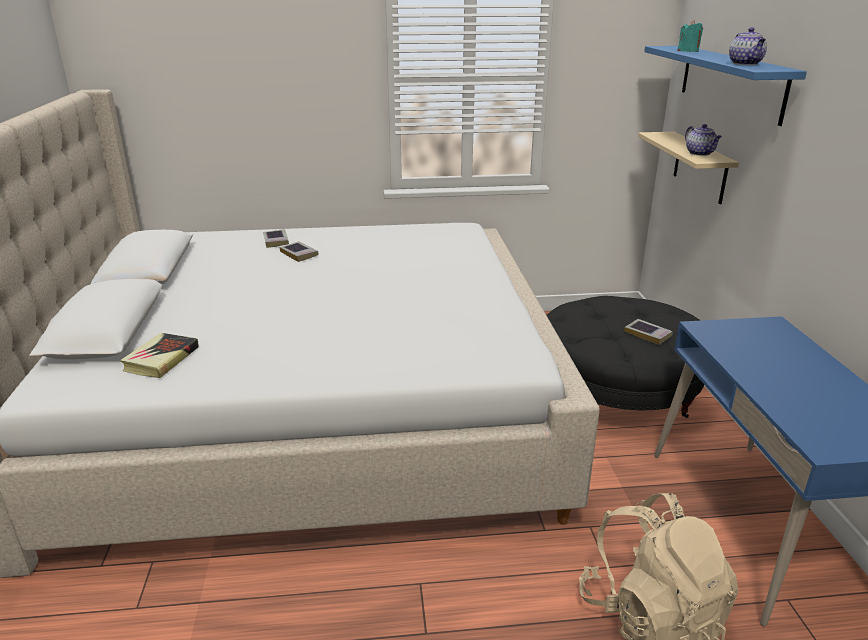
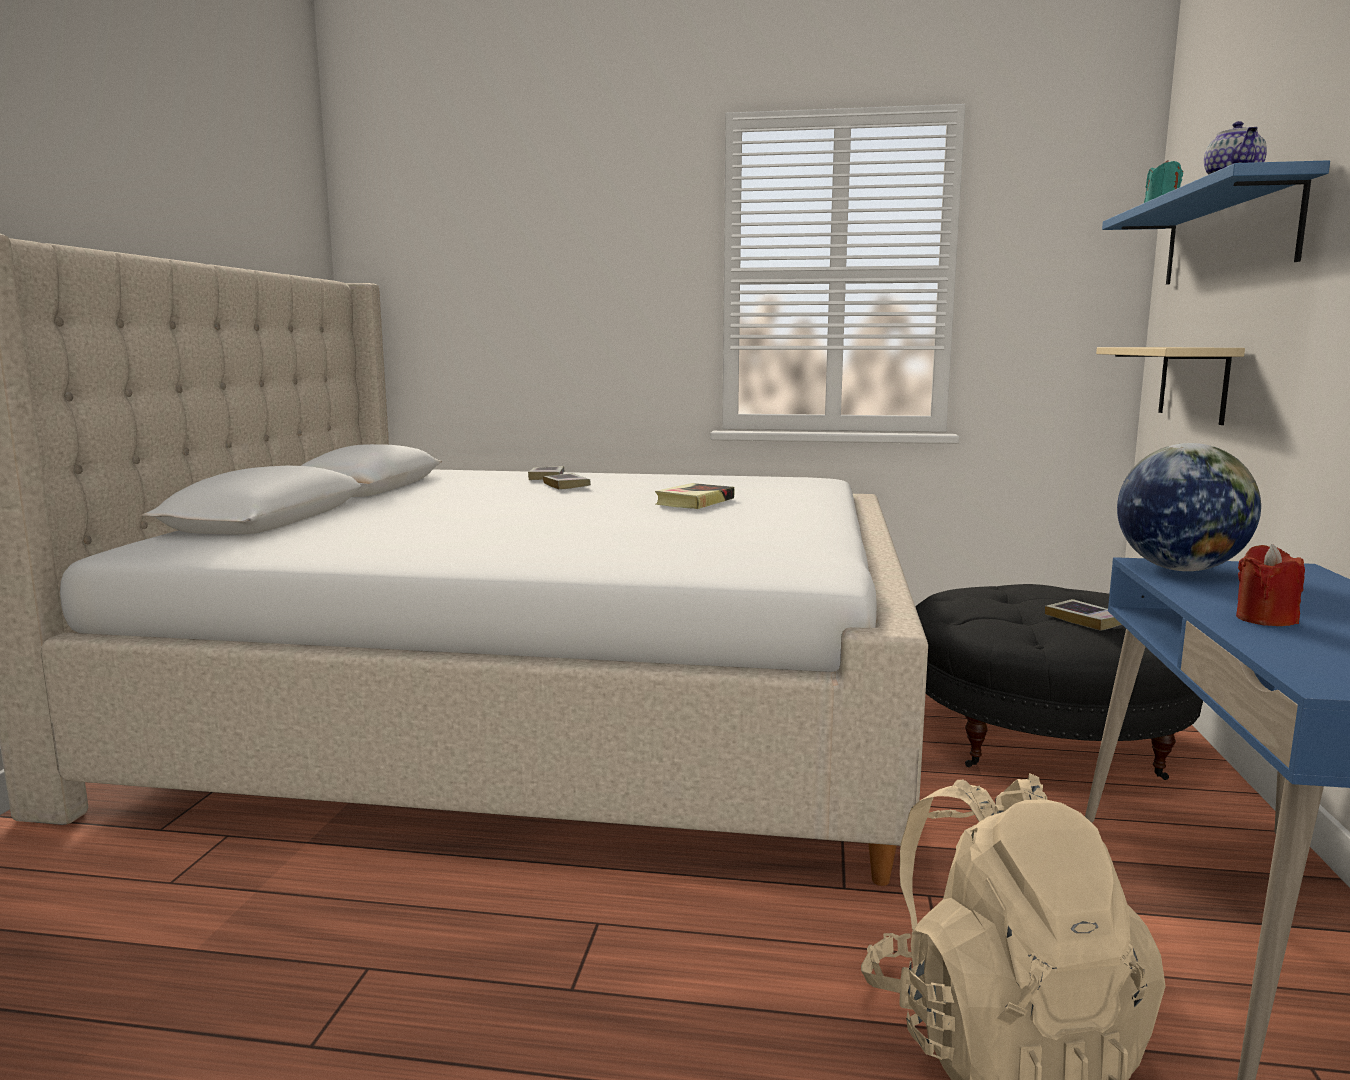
camera: 15 degrees right, 15 degrees down
book [120,333,199,378] -> book moved to [655,483,734,509]
teapot [685,124,722,156] -> none
none -> globe [1117,443,1261,571]
none -> red candle [1236,544,1305,626]

